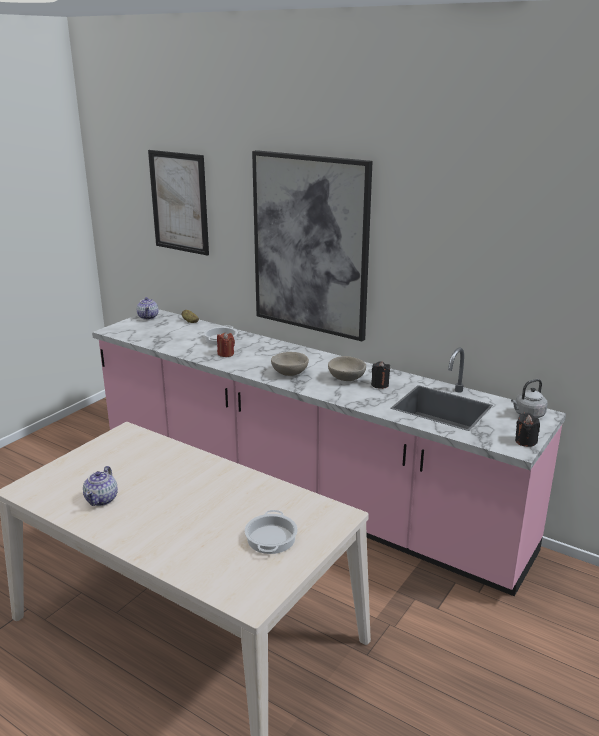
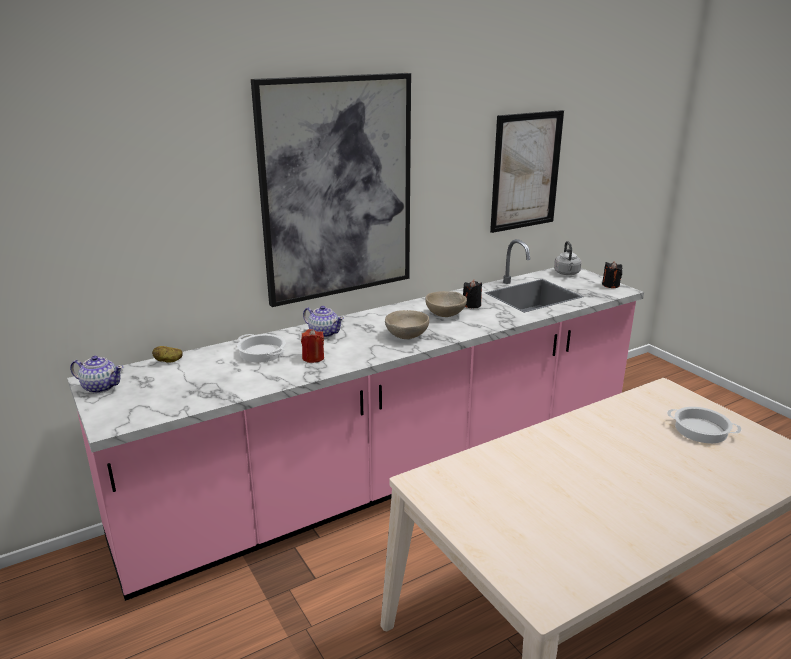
camera: 65 degrees left, 0 degrees up
teapot [83,466,118,506] -> teapot moved to [303,306,344,338]
picture [148,150,209,256] -> picture moved to [490,110,564,233]

